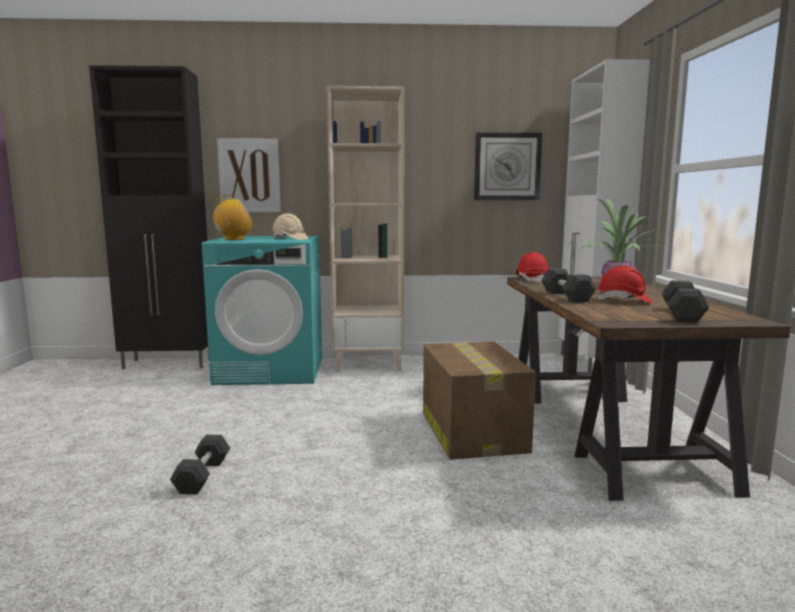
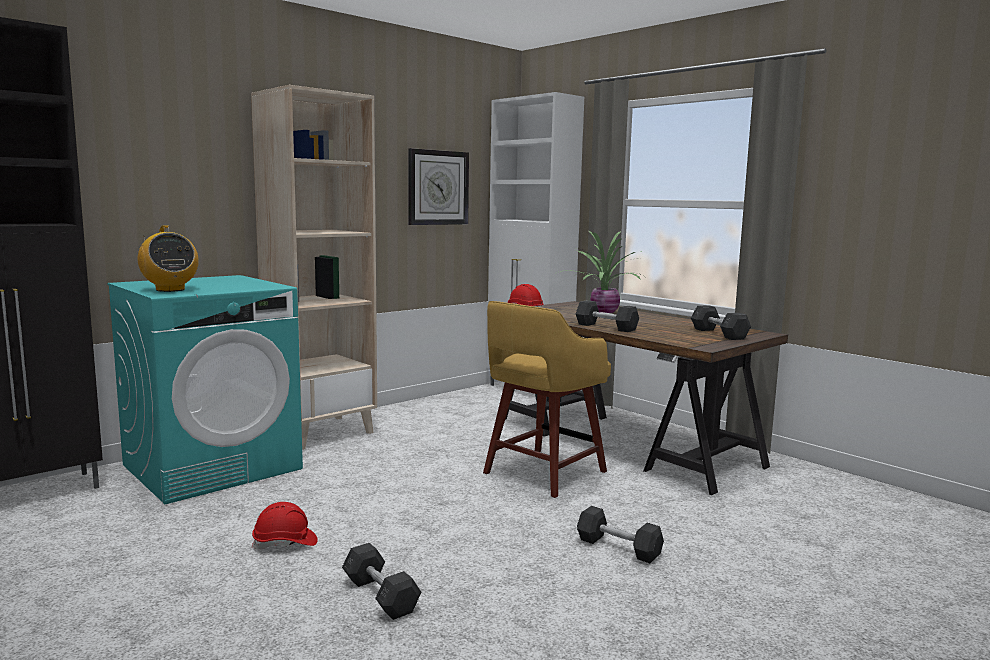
camera: 40 degrees left, 0 degrees up
radio [213,195,253,240] -> radio turned 120 degrees clockwise [138,225,199,292]
picture [217,138,281,212] -> none
beige hard hat [272,213,308,240] -> none
cardboard box [423,341,536,460] -> yellow stool [483,301,611,498]
red hard hat [596,265,653,304] -> red hard hat moved to [252,502,318,550]
none -> grey dumbbell [577,506,664,563]

